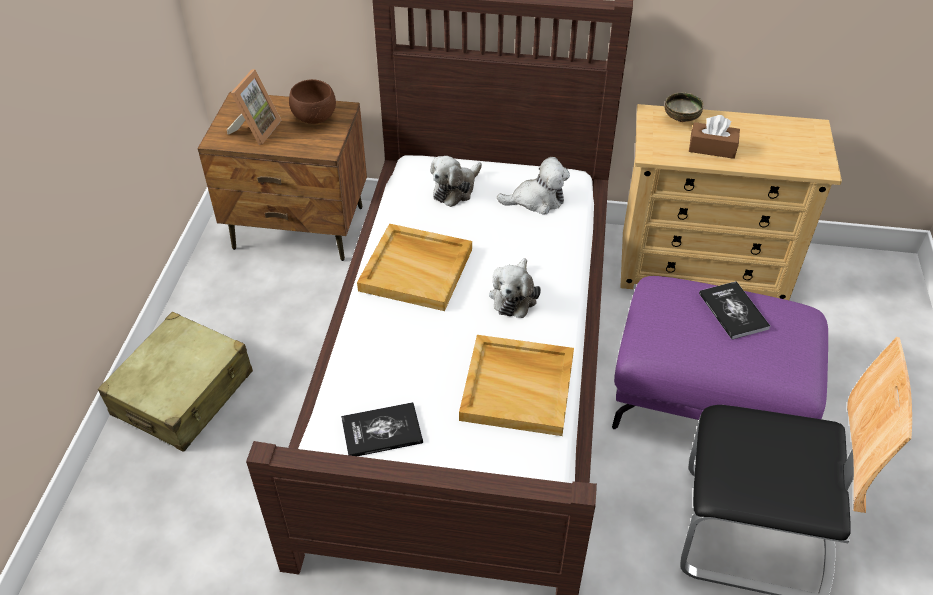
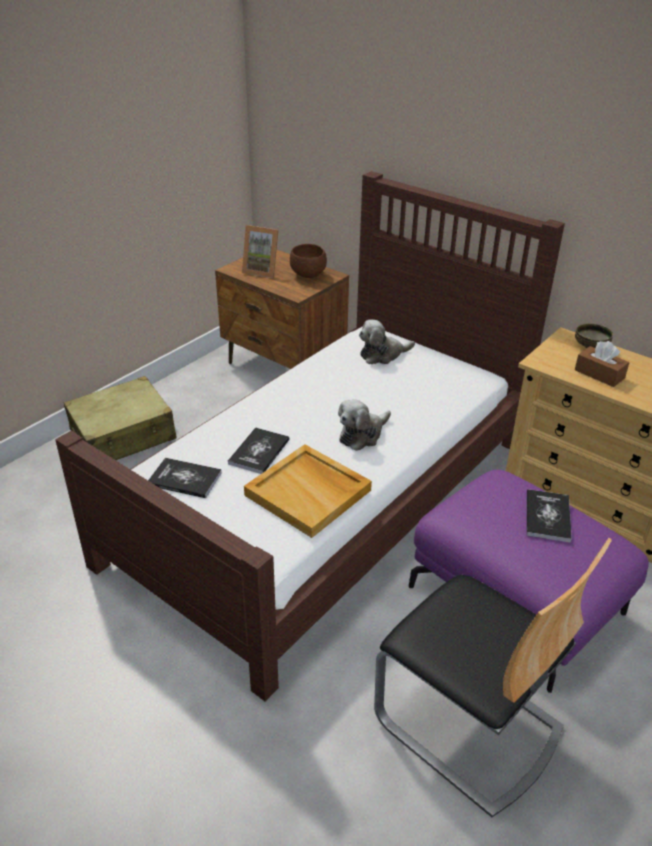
camera: 30 degrees right, 10 degrees down
picture frame [227,69,282,145] -> picture frame turned 60 degrees clockwise [242,225,279,278]
beige tray [357,224,472,311] -> none
plush toy [497,157,570,215] -> none
none -> book [228,427,289,474]

